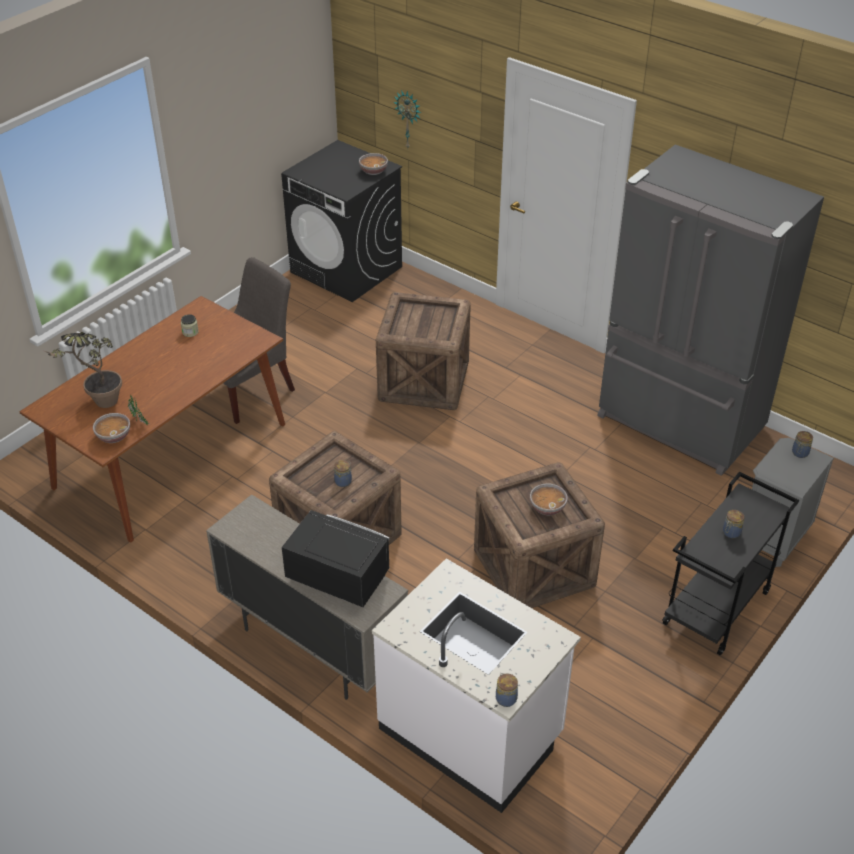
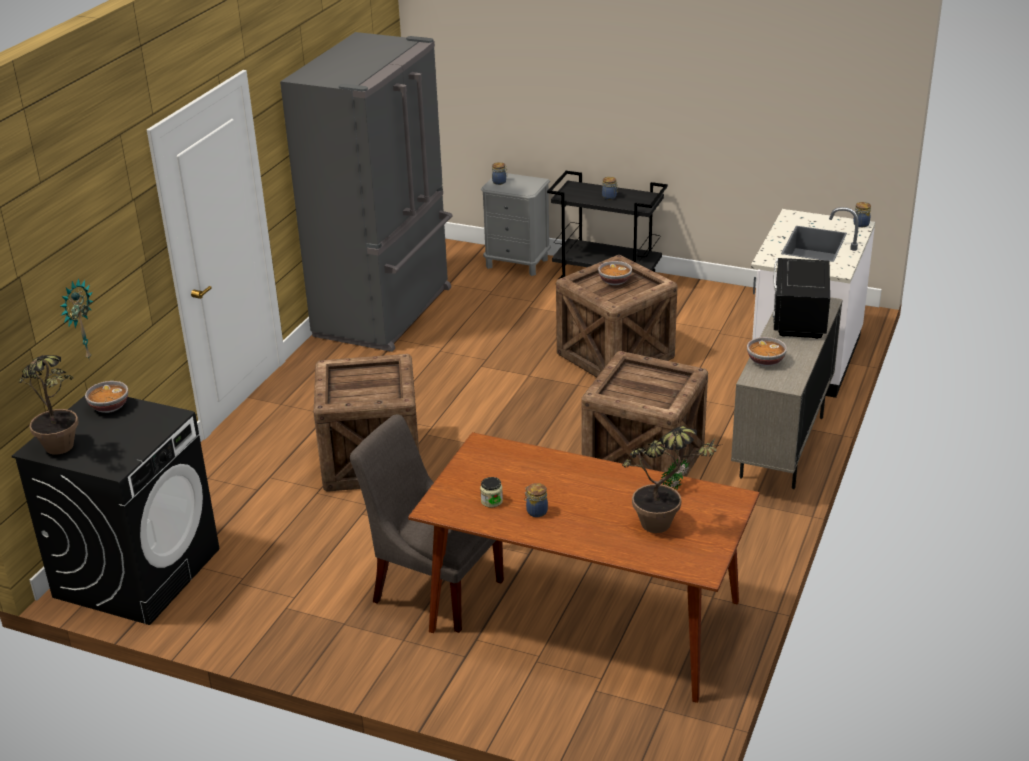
camera: 105 degrees left, 10 degrees down
bowl [93,413,130,443] -> bowl moved to [747,337,787,366]
jar [334,460,352,487] -> jar moved to [525,483,548,517]
none -> potted plant [19,355,78,455]

